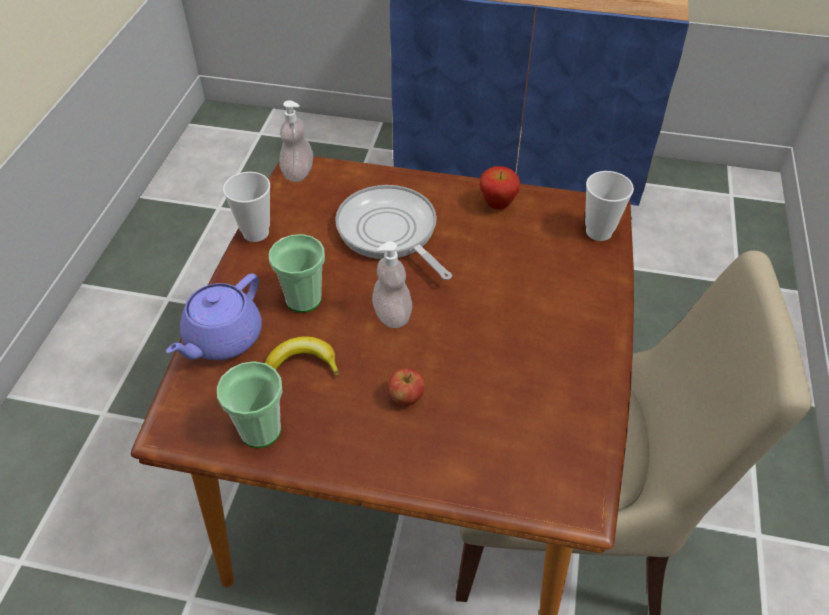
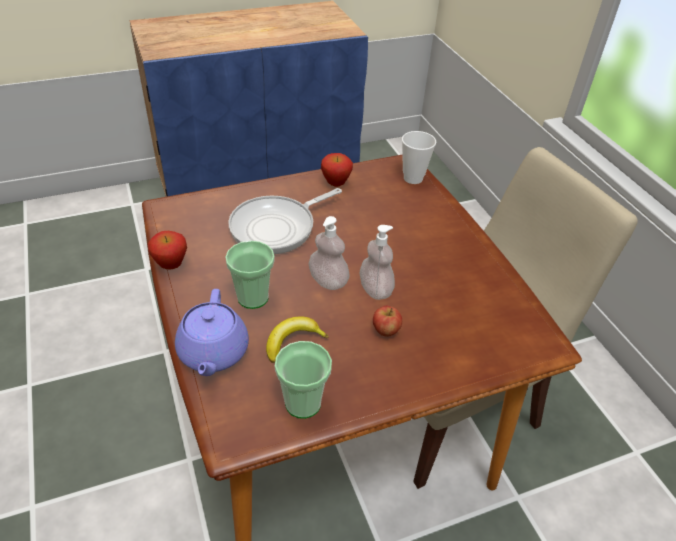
camera: 35 degrees left, 5 degrees down
cup [223,172,270,242] -> apple [148,231,187,270]
soap dispenser [279,100,313,182] -> soap dispenser moved to [360,225,395,300]
frying pan [335,185,452,280] -> frying pan turned 60 degrees counterclockwise [228,188,342,254]

